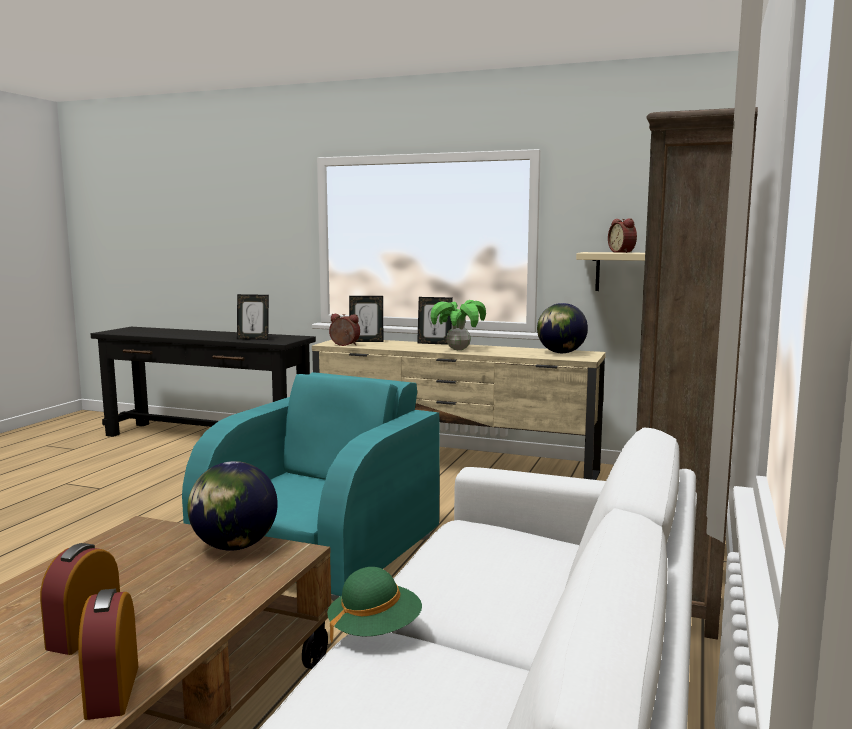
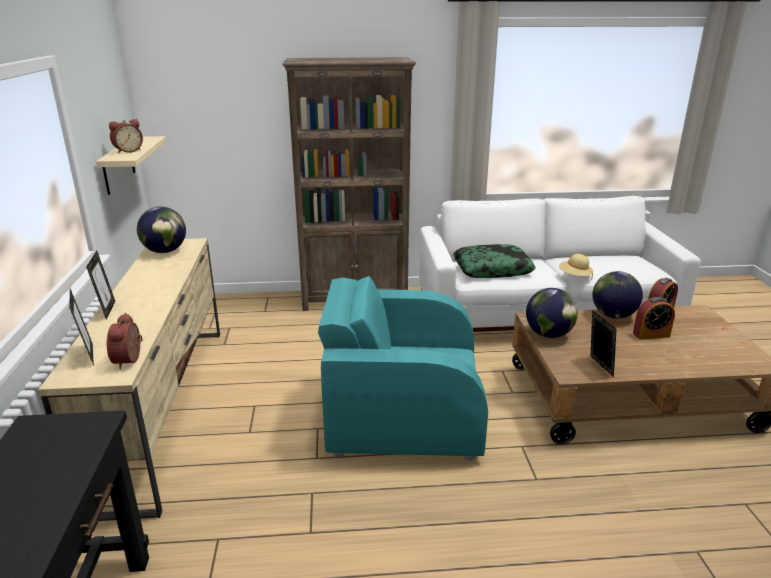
camera: 115 degrees left, 15 degrees up
picture frame [237,294,269,340] -> picture frame moved to [591,310,617,377]
green hat [327,567,422,643] -> beige hat [559,254,593,280]
potted plant [431,300,486,350] -> none
none -> pillow [453,244,535,278]
none -> globe [593,271,643,319]

